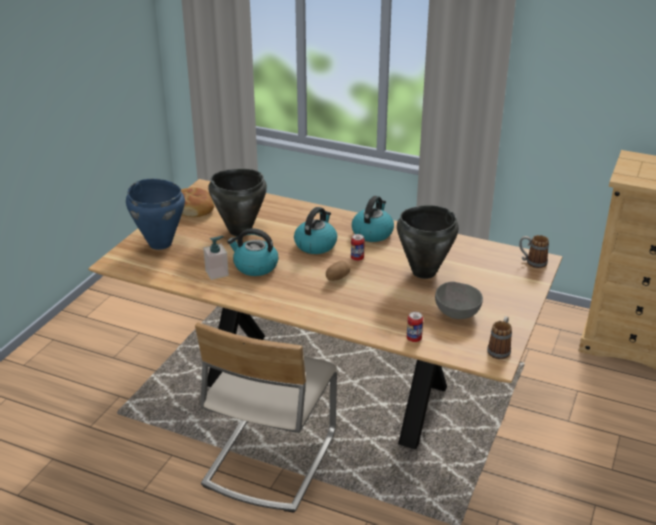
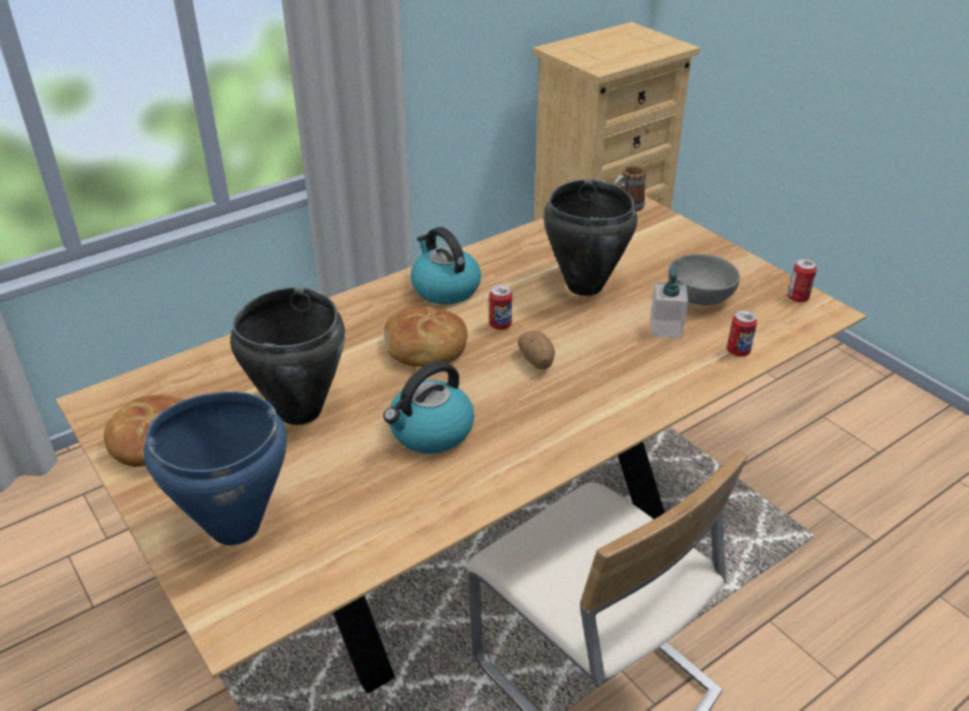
camera: 60 degrees left, 5 degrees up
soap dispenser [203,236,229,280] -> soap dispenser moved to [650,264,688,339]
kettle [294,207,337,254] -> bread [384,307,467,367]
mug [487,316,512,359] -> can [787,259,817,302]

